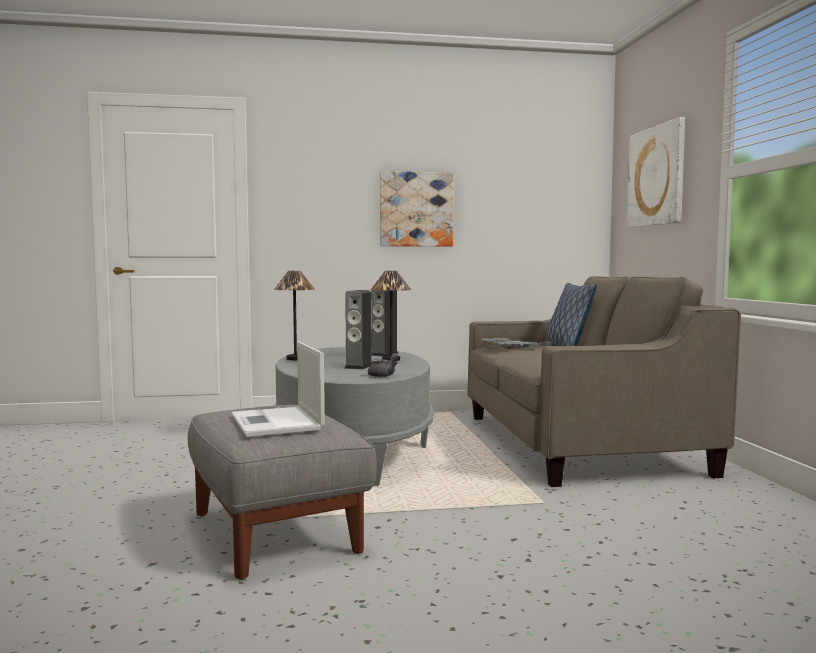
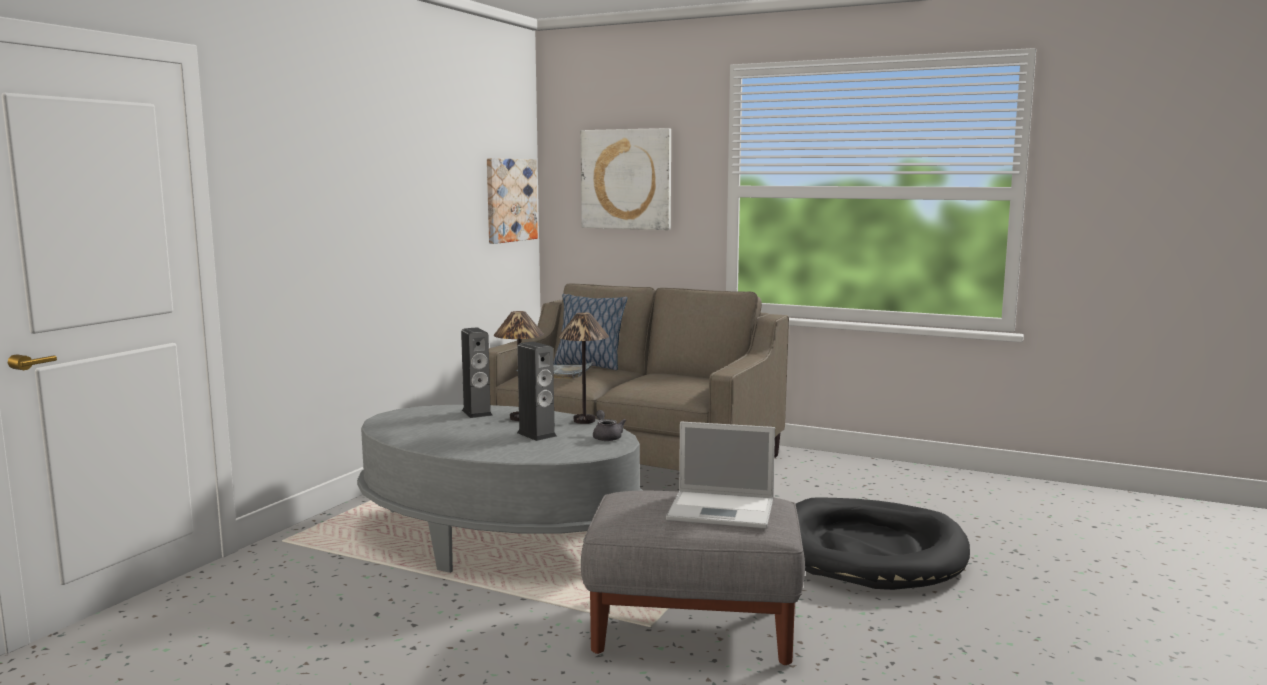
camera: 55 degrees left, 5 degrees up
table lamp [274,271,315,360] -> table lamp moved to [558,312,609,424]
picture [380,171,453,247] -> picture moved to [487,158,538,244]
none -> black dog bed [796,497,970,590]

